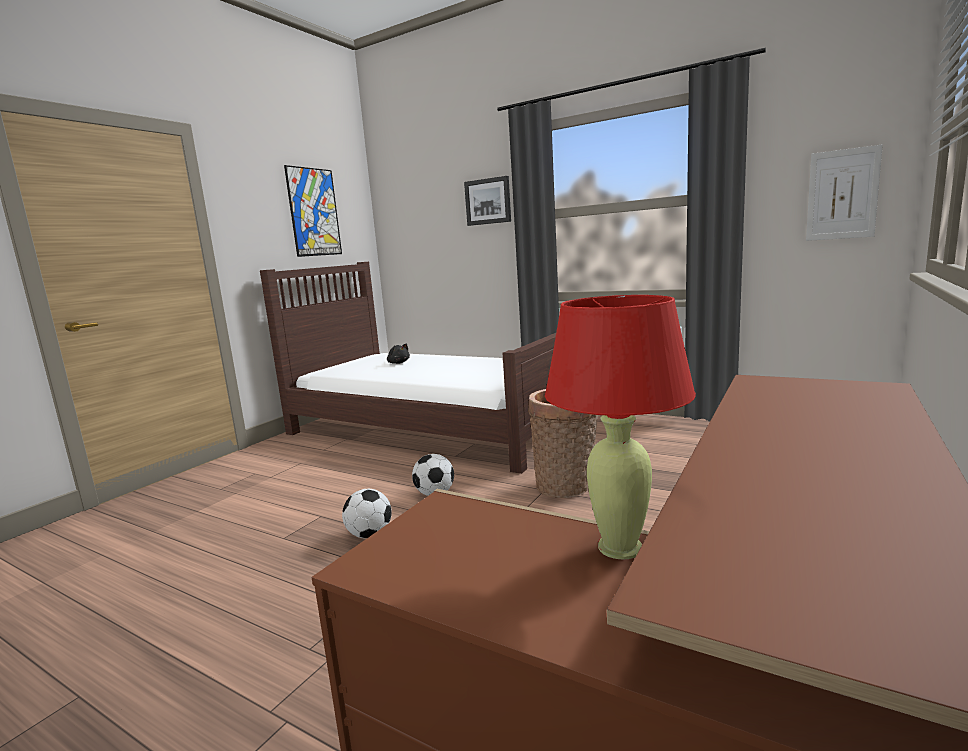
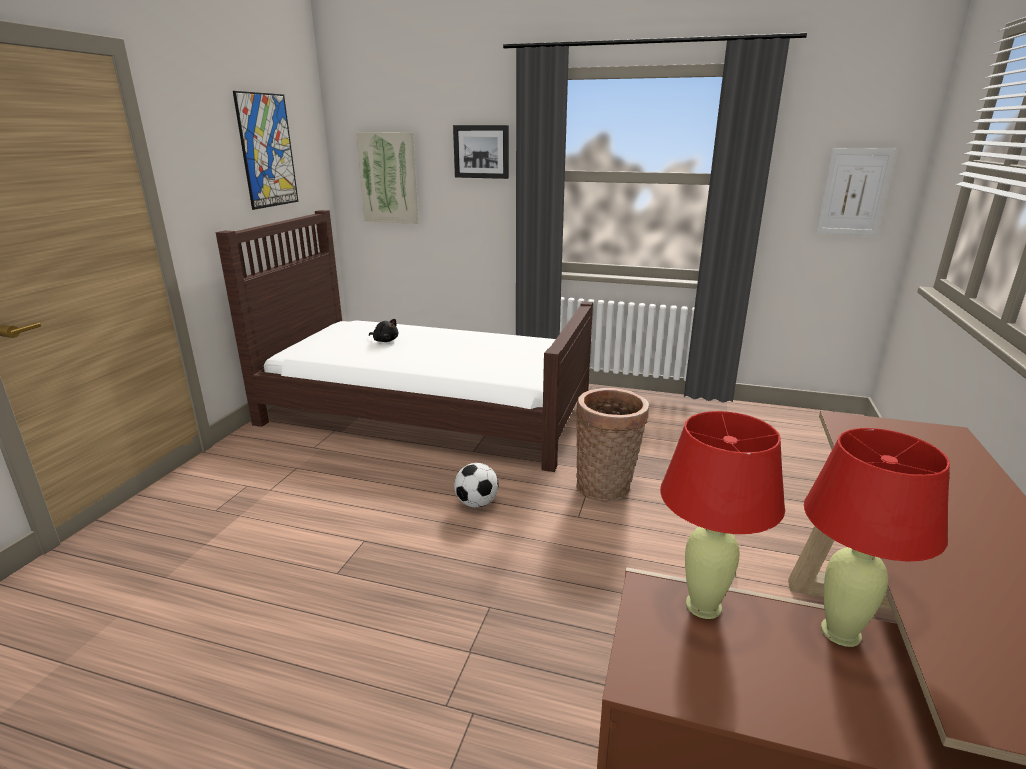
camera: 15 degrees left, 10 degrees up
football [342,489,392,538] -> none
none -> picture [356,132,419,224]
none -> red table lamp [660,411,785,619]

